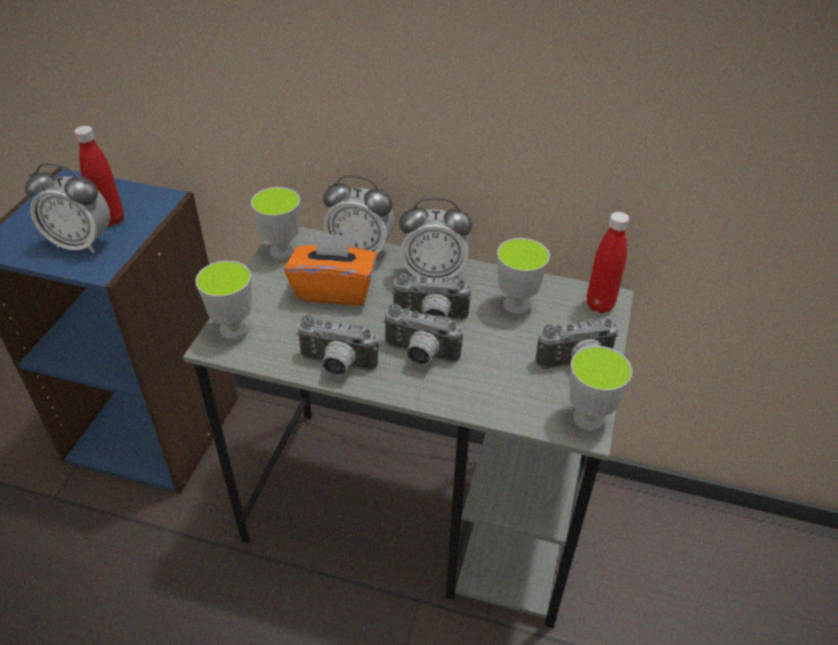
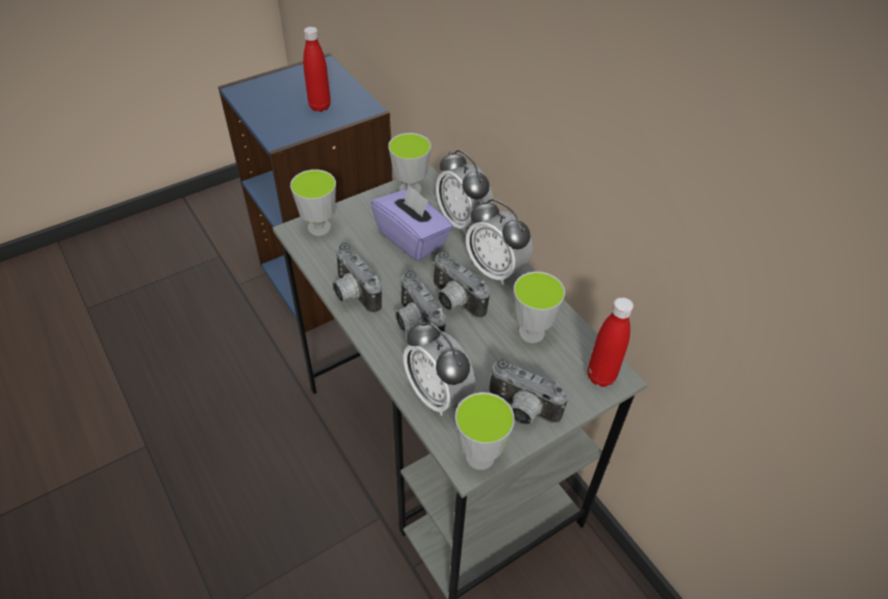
camera: 40 degrees right, 5 degrees up
alarm clock [25,163,110,253] -> alarm clock moved to [403,320,475,416]
orange tissue box [284,231,377,305] -> purple tissue box [371,183,453,261]

